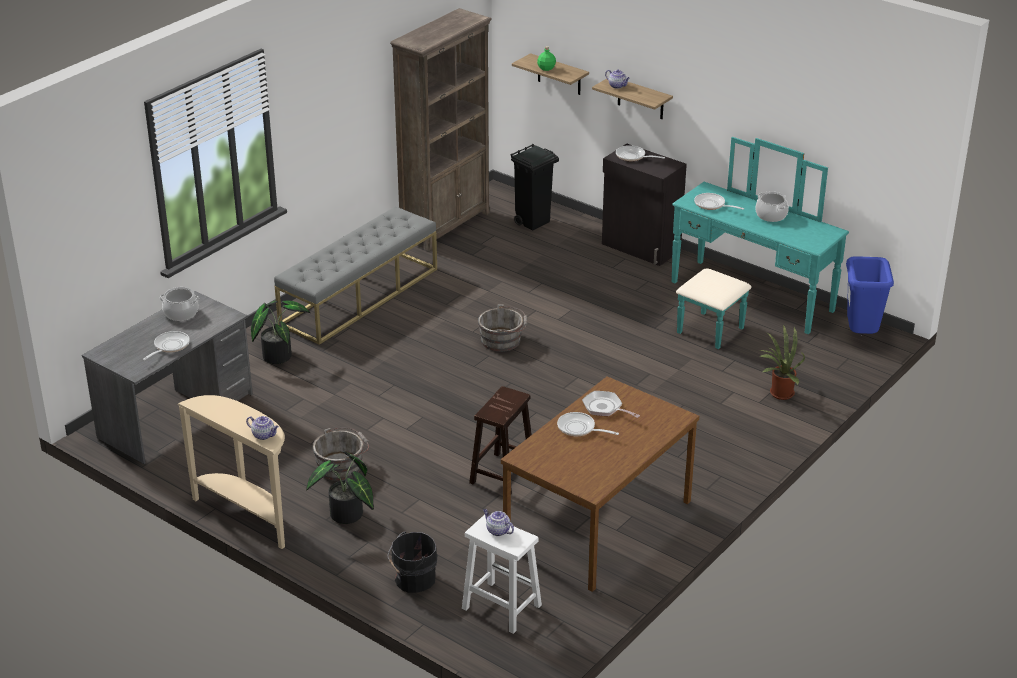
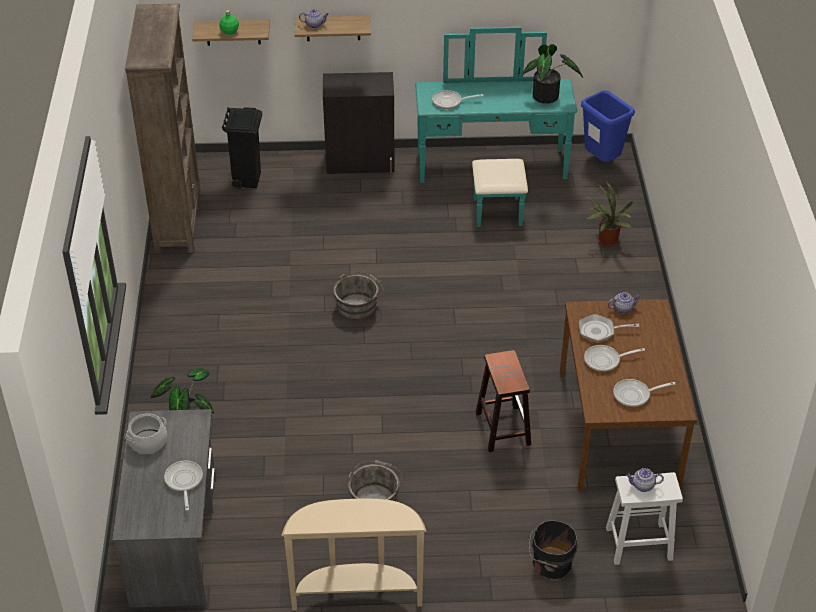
camera: 40 degrees left, 10 degrees up
teapot [246,416,279,440] -> teapot moved to [608,292,641,313]
grey bench [274,206,437,345] -> none
potted plant [306,451,374,524] -> potted plant moved to [523,44,583,104]
frying pan [616,145,665,161] -> frying pan moved to [613,379,675,407]
cooking pot [755,191,789,222] -> none

